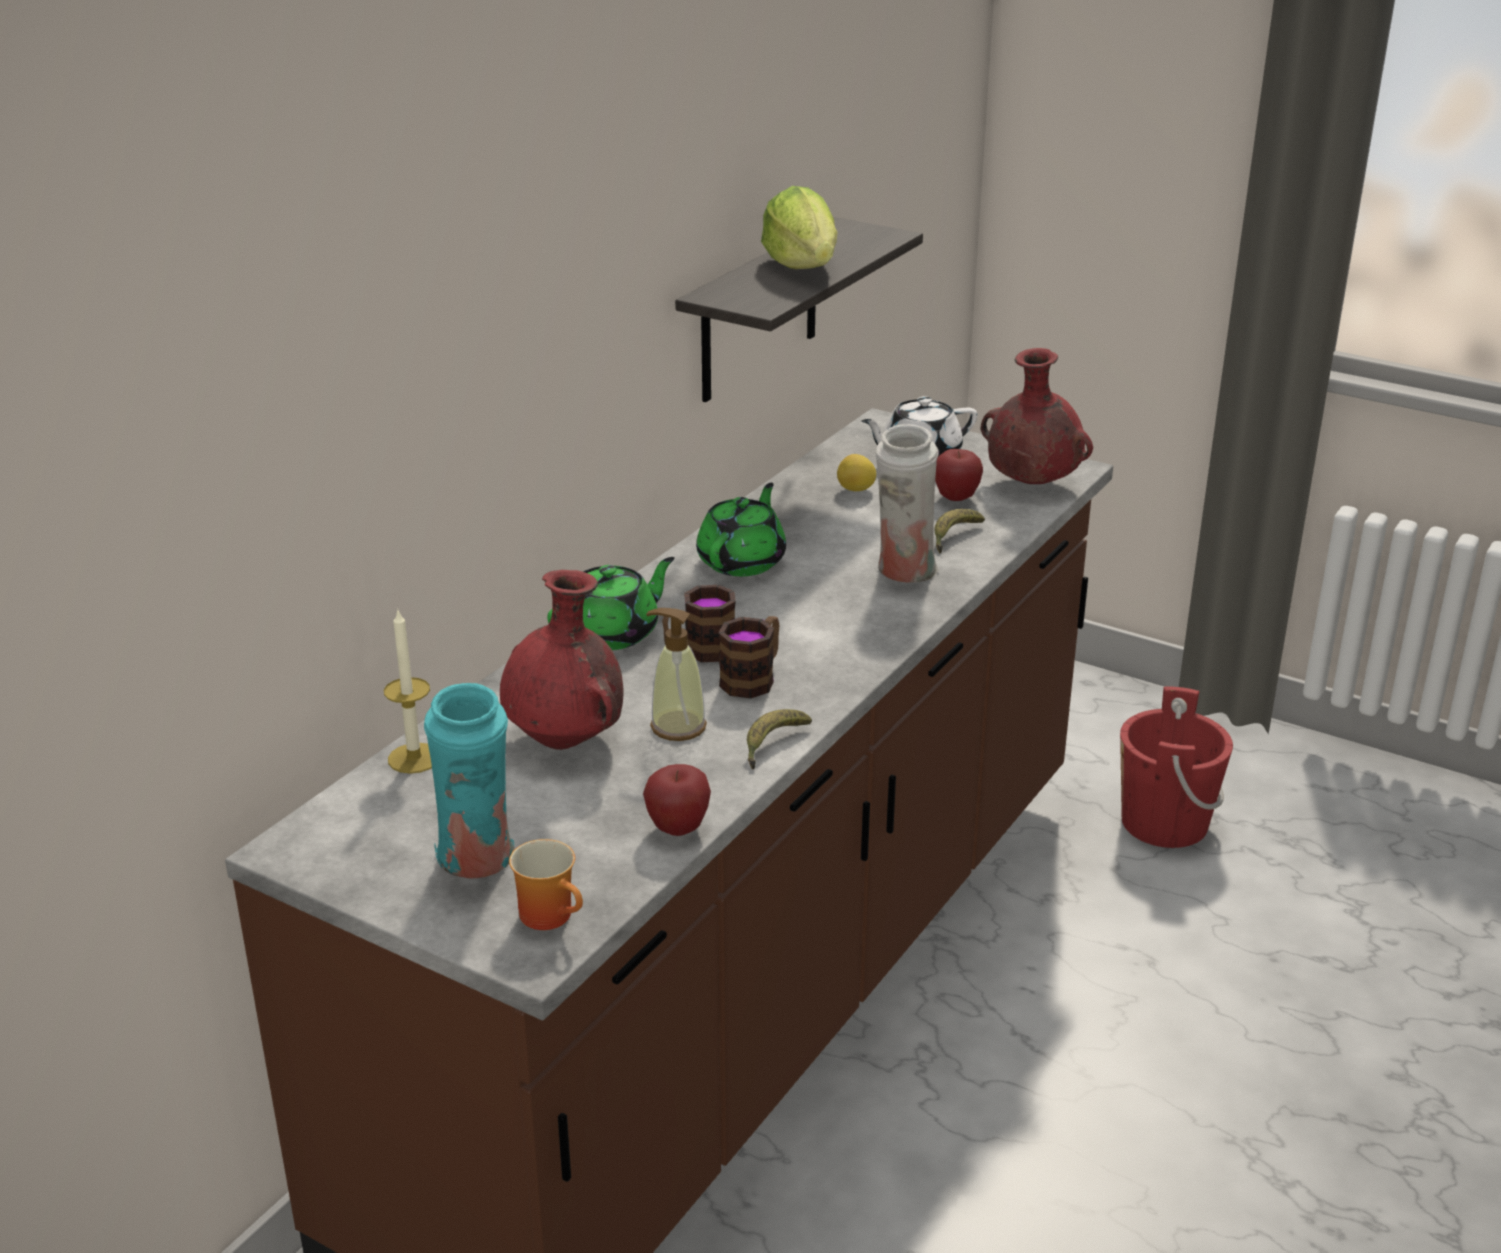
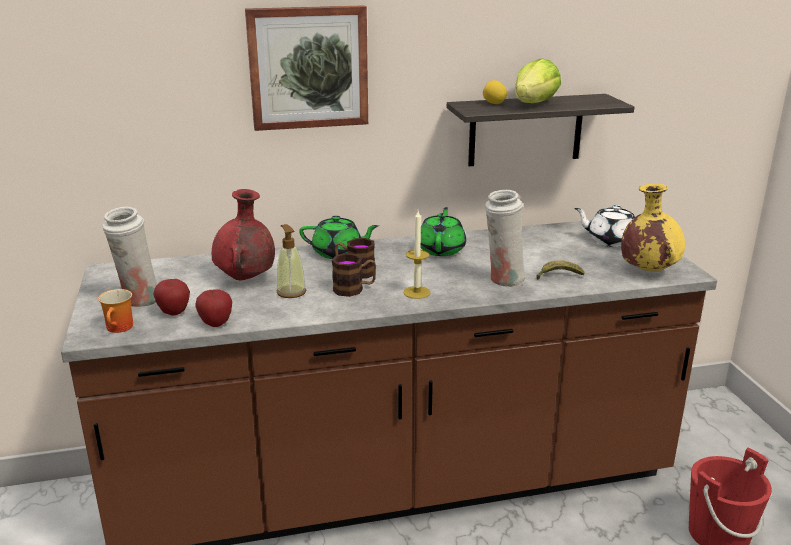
camera: 45 degrees right, 5 degrees down
candle [384,608,432,774] -> candle moved to [403,211,431,299]
turquoise vase [424,683,515,879] -> white vase [103,207,157,307]
green teapot [696,483,786,576] -> green teapot turned 60 degrees counterclockwise [421,207,466,256]
banana [747,709,812,769] -> none
lemon [837,454,876,491] -> lemon moved to [483,80,507,104]
apple [935,449,983,501] -> apple moved to [153,279,190,315]
red vase [981,348,1093,484] -> yellow vase [621,184,685,272]
none -> picture [245,5,368,131]

